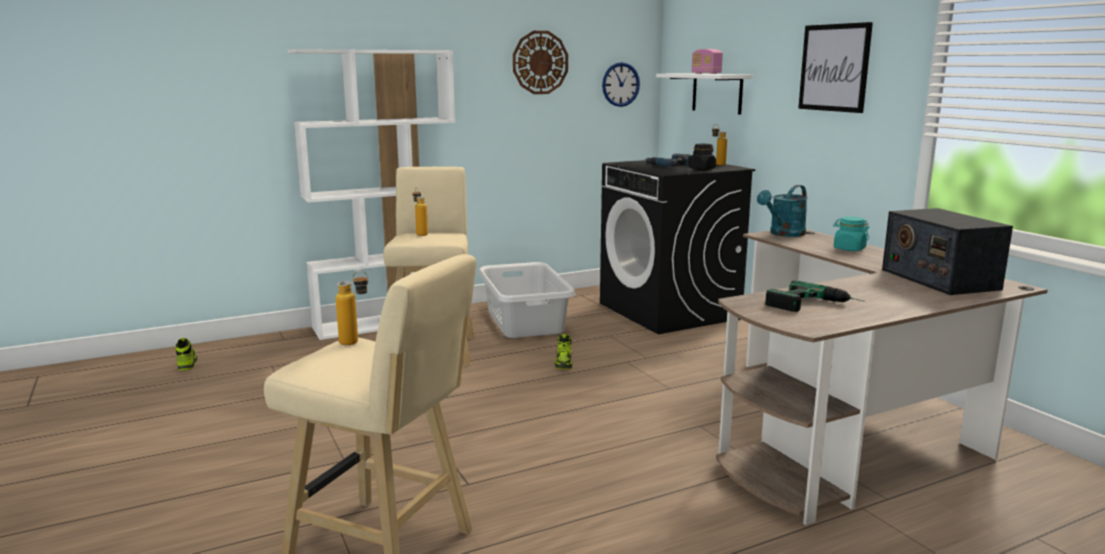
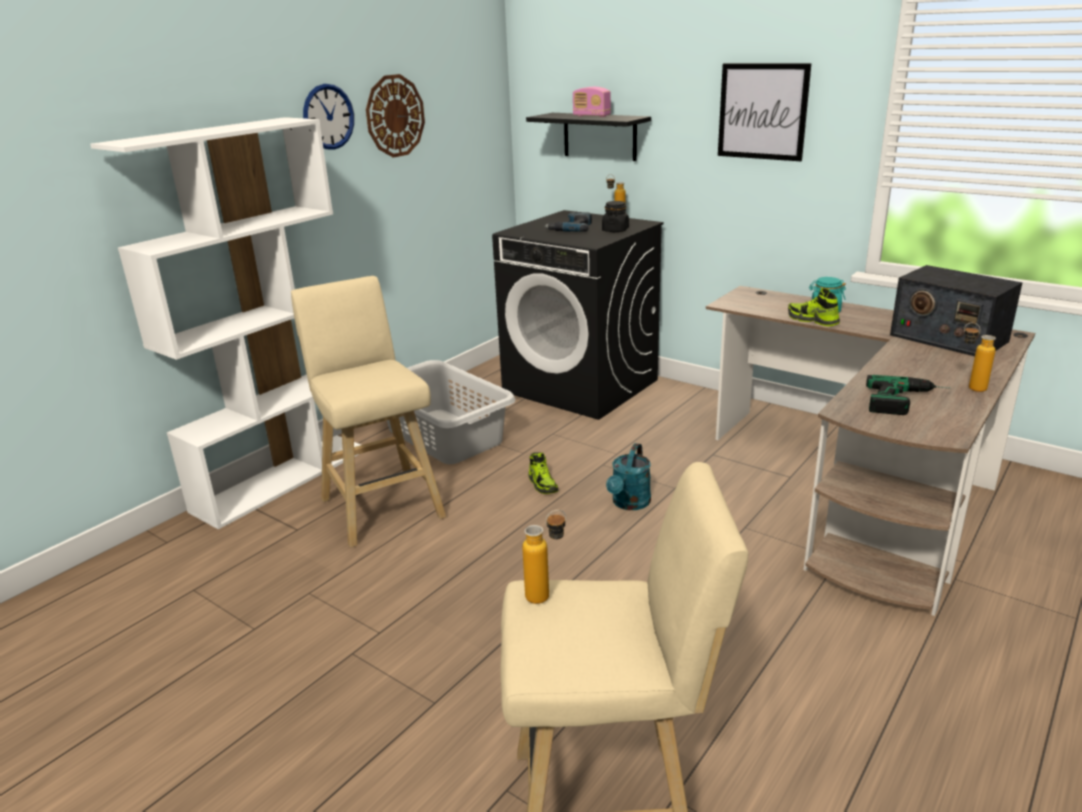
camera: 25 degrees left, 10 degrees up
shoe [175,338,197,371] -> shoe moved to [788,288,840,326]
bottle [413,187,428,236] -> bottle moved to [964,323,996,392]
wall clock [602,62,640,107] -> wall clock moved to [303,84,354,150]
white shelf [656,73,753,114] -> black shelf [526,113,651,161]
turquoise watering can [757,185,808,237] -> turquoise watering can moved to [606,443,651,510]

